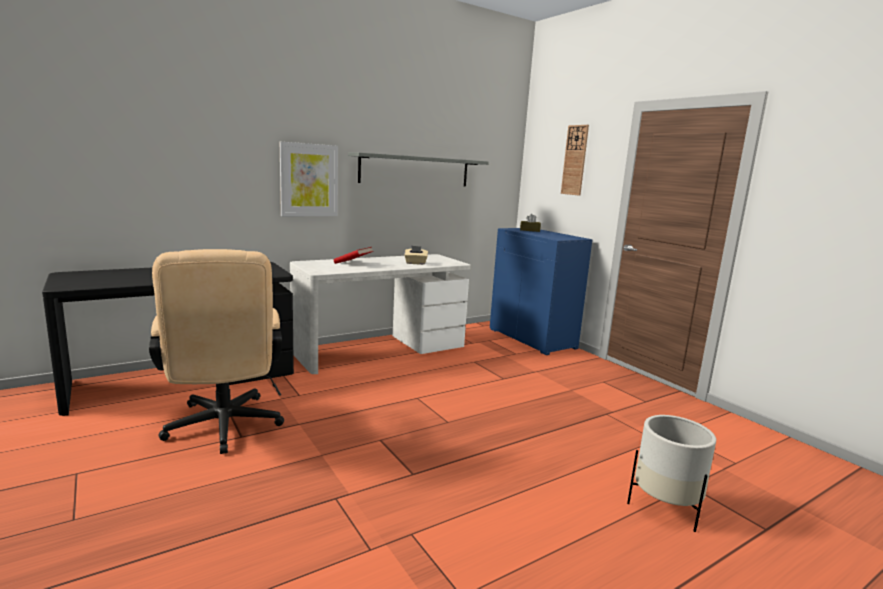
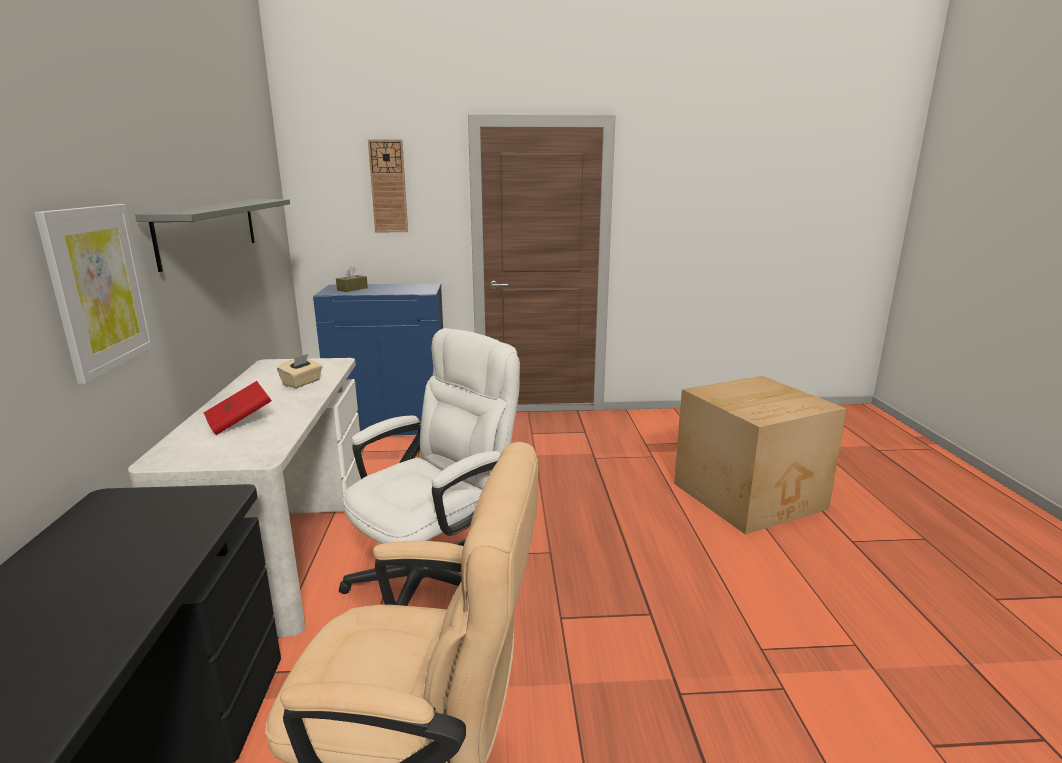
camera: 60 degrees left, 5 degrees up
white planter [627,415,716,532] -> cardboard box [674,376,847,534]
none -> white office chair [339,328,520,606]

